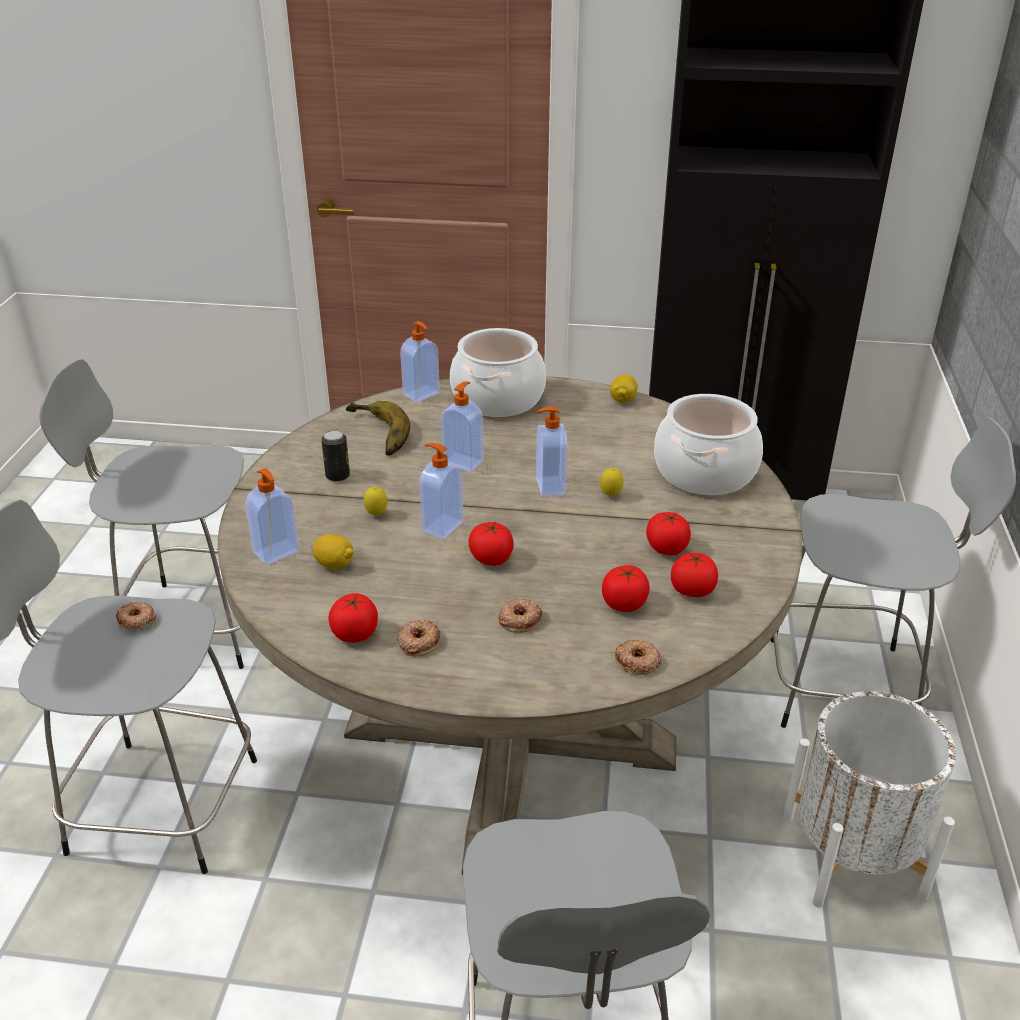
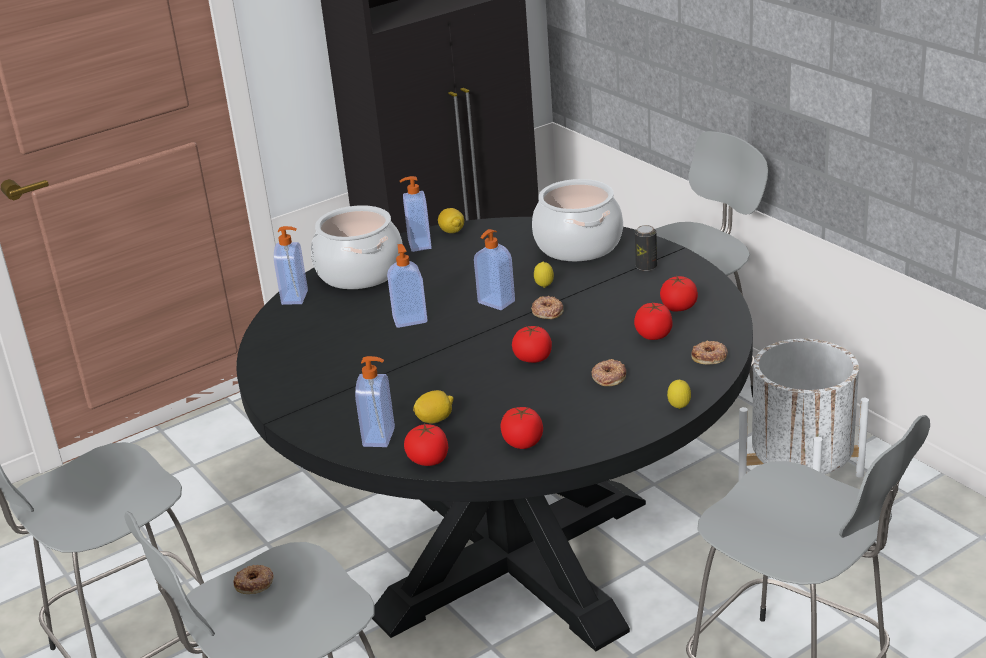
camera: 40 degrees left, 5 degrees down
beige dining table [218,376,802,875] -> black dining table [237,217,753,651]
can [321,430,350,482] -> can moved to [635,225,657,271]
banana [346,401,410,456] -> none
lemon [364,486,387,516] -> lemon moved to [667,380,691,409]
donut [397,619,440,656] -> donut moved to [531,296,564,319]
soap dispenser [419,443,463,539] -> soap dispenser moved to [400,176,432,252]
tomato [646,512,691,555] -> tomato moved to [404,424,448,466]

